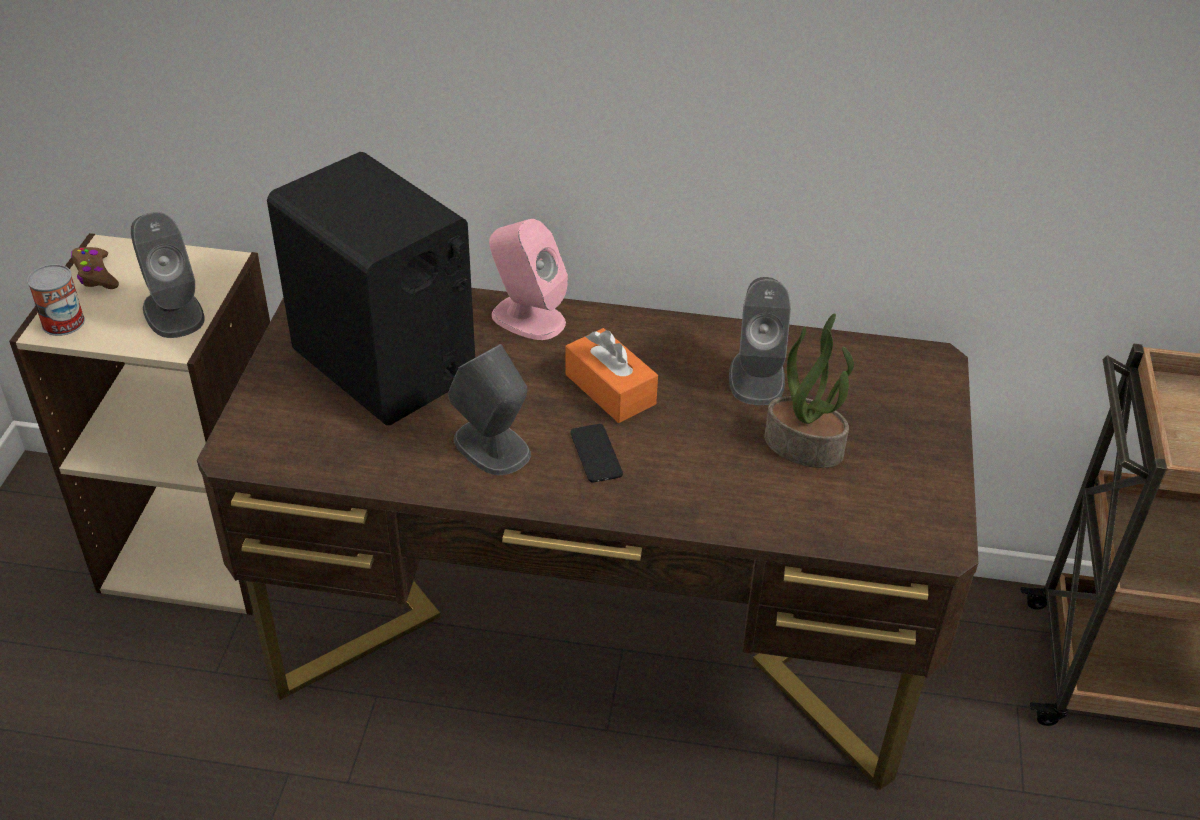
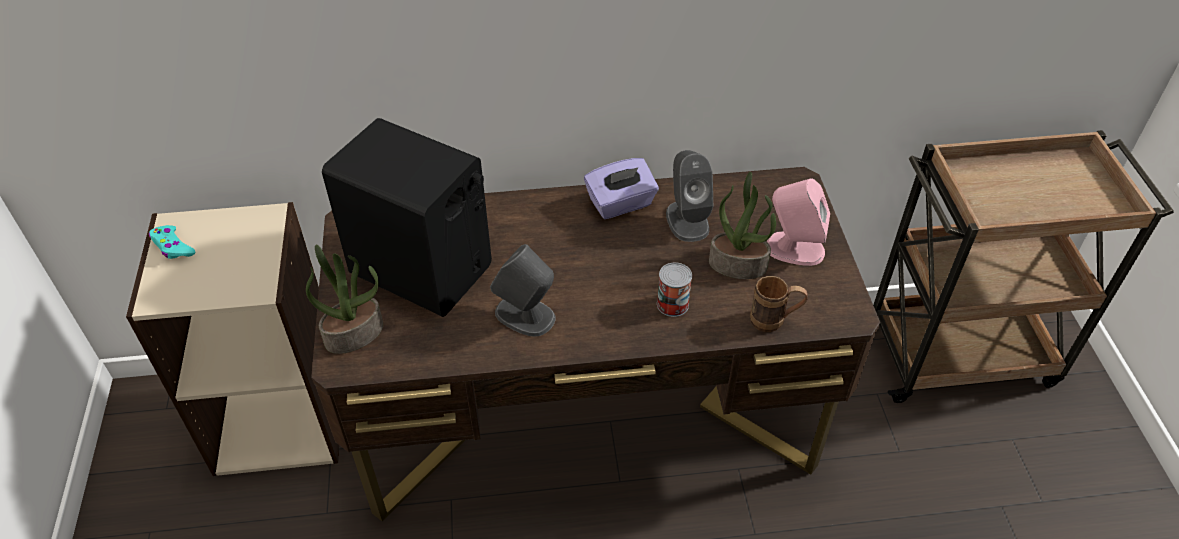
camera: 15 degrees left, 5 degrees up
can [27,264,85,336] -> can moved to [657,263,692,317]
brown game controller [71,247,119,289] -> turquoise game controller [149,225,195,259]
grey speaker [131,212,205,338] -> none
pink speaker [489,219,568,340] -> pink speaker moved to [766,179,830,266]
orange tissue box [565,328,658,423] -> none
phone [570,424,623,483] -> none
none -> potted plant [306,245,383,354]
none -> purple tissue box [584,158,659,219]
none -> brown mug [750,276,808,332]

